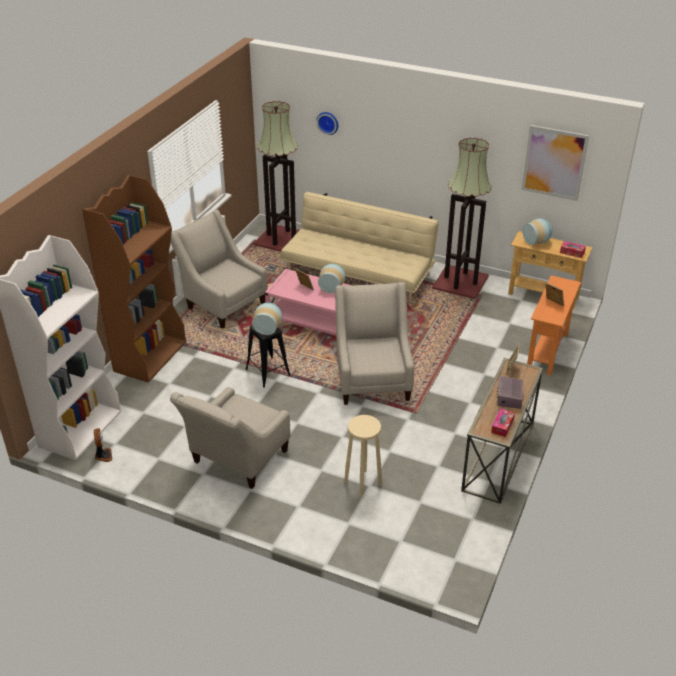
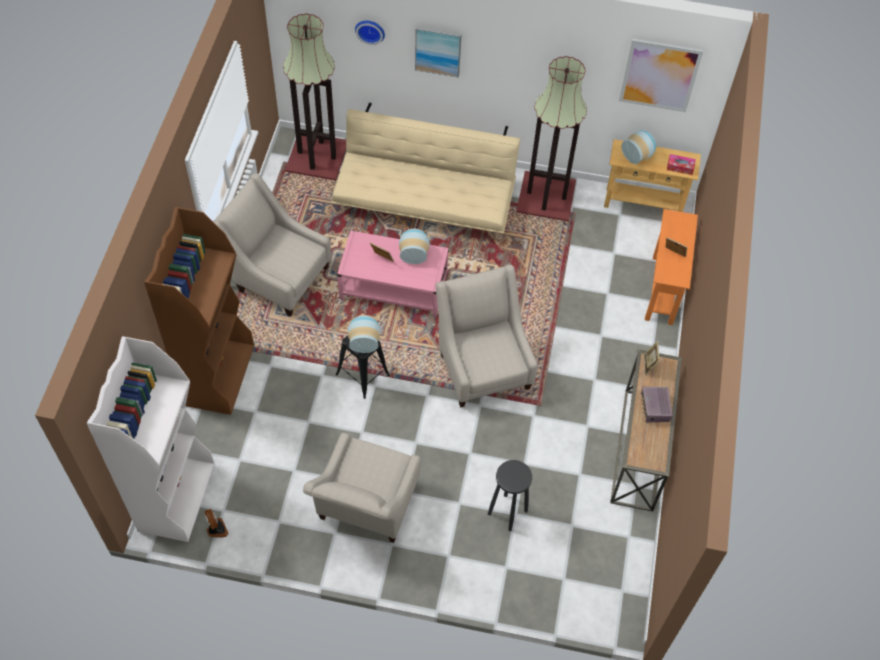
camera: 15 degrees left, 20 degrees up
beige stool [344,415,382,497] -> black stool [488,460,532,531]
tissue box [491,409,515,437] -> none
none -> picture [415,26,462,78]

